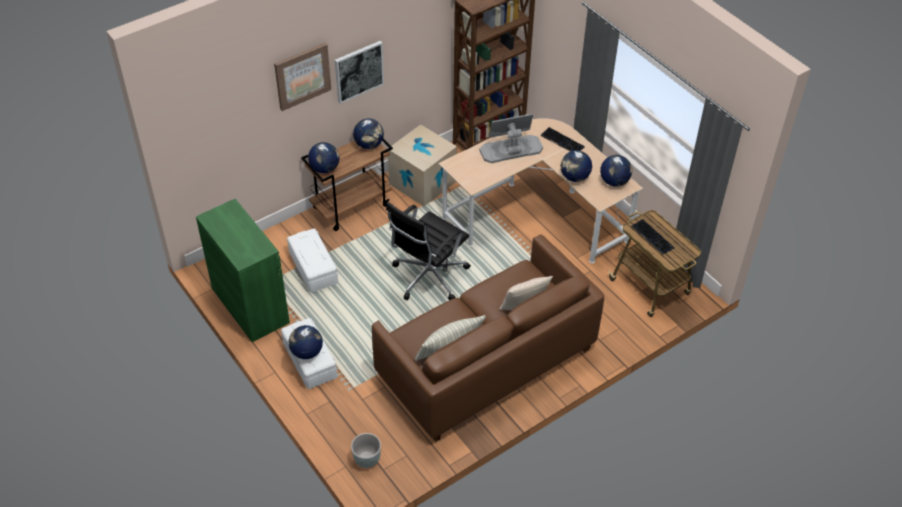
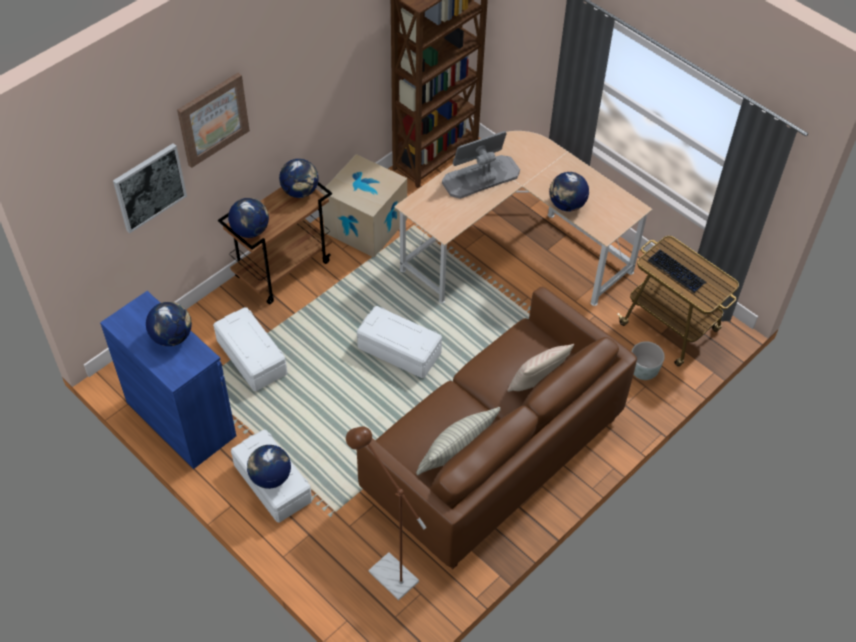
camera: 10 degrees left, 5 degrees up
green cabinet [196,199,290,342] -> blue cabinet [100,291,236,469]
picture [335,41,384,104] -> picture moved to [113,143,187,233]
grey planter [351,433,381,468] -> grey planter moved to [632,342,665,380]
black office chair [386,202,471,300] -> white storage box [357,306,442,378]
keyboard [540,127,585,152] -> none
globe [600,155,632,187] -> globe moved to [146,302,192,346]
none -> brown floor lamp [346,426,426,600]

